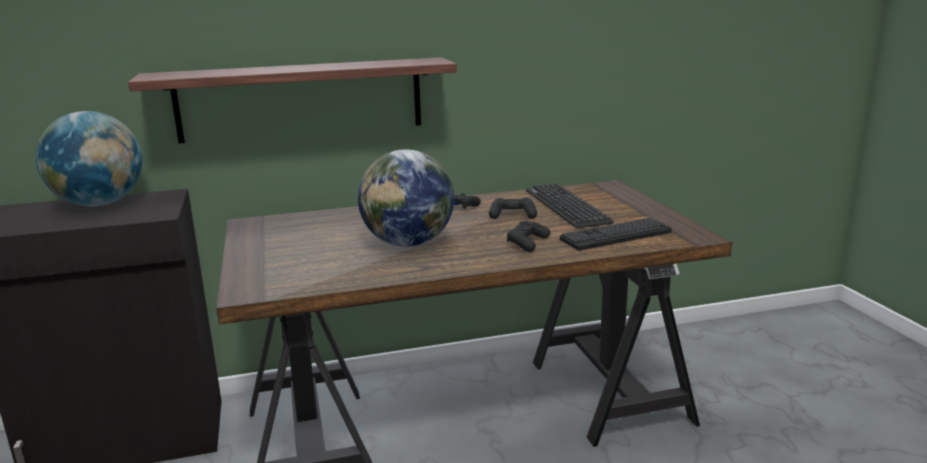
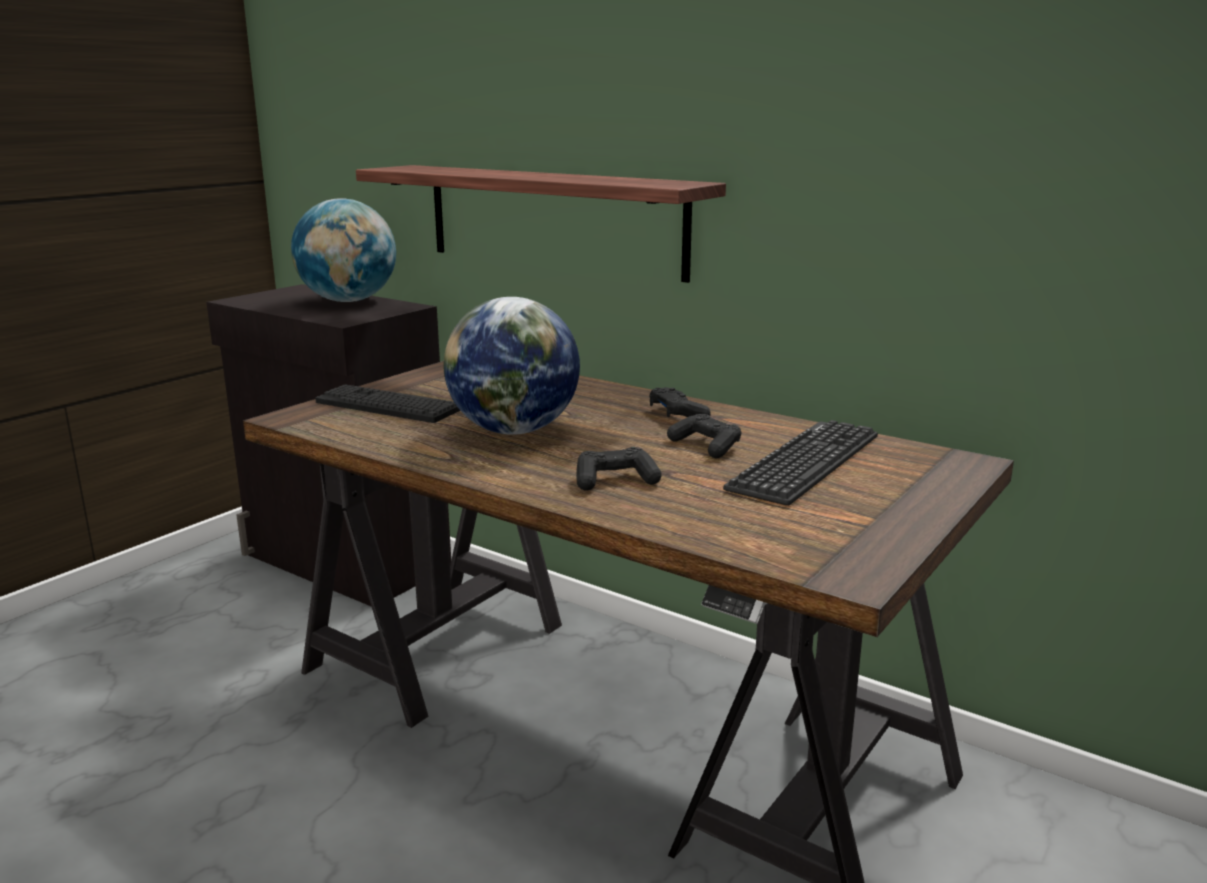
camera: 50 degrees right, 0 degrees up
keyboard [560,218,672,251] -> keyboard moved to [315,384,460,423]

